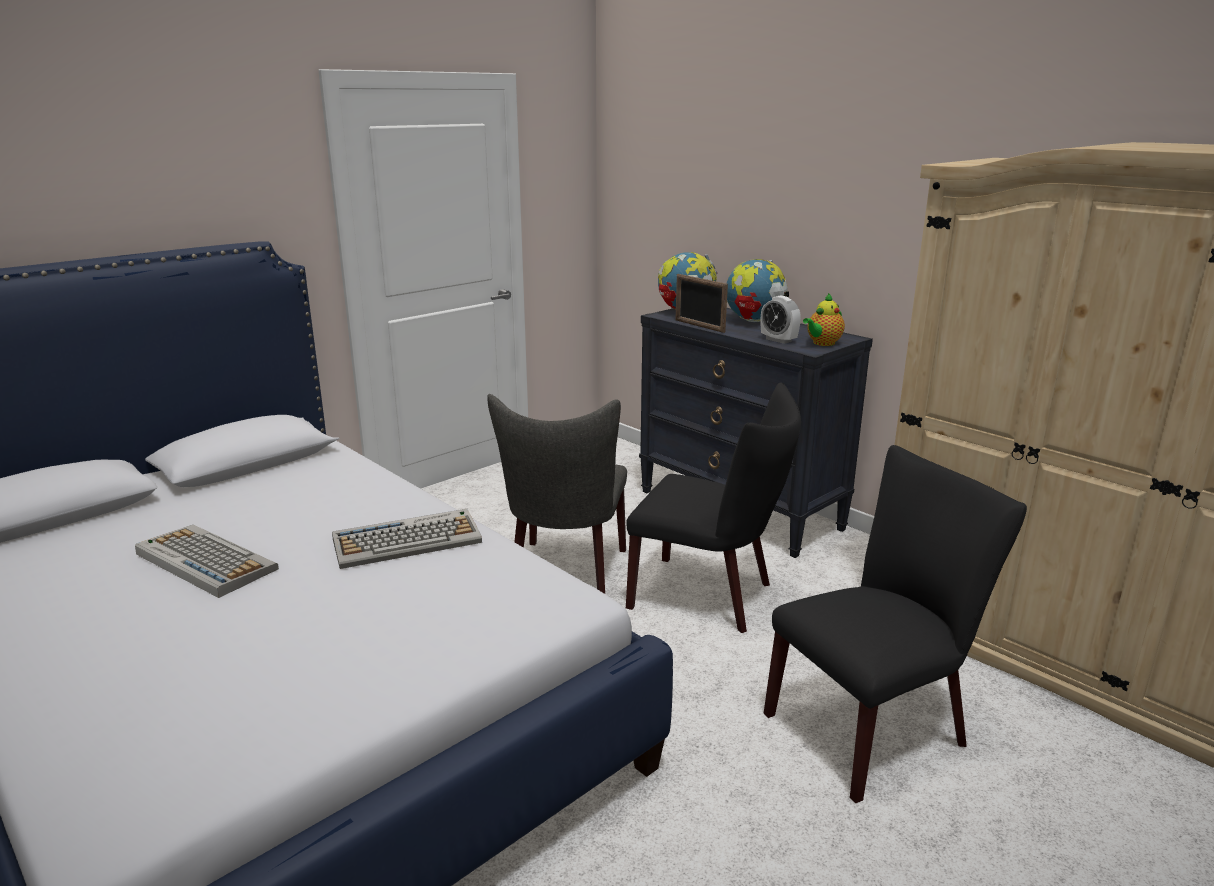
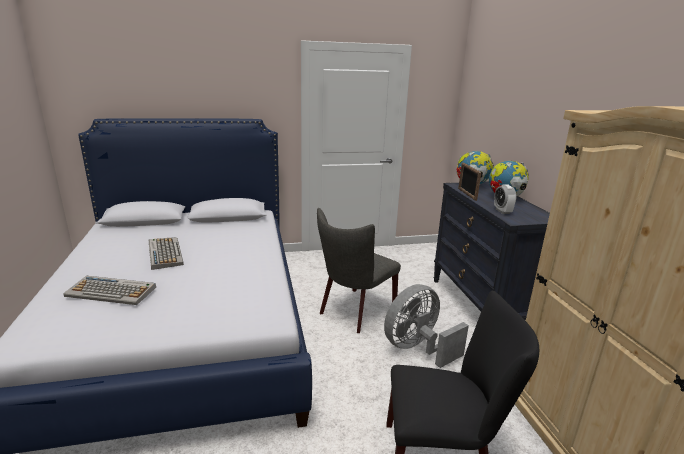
camera: 30 degrees right, 0 degrees up
keyboard [332,509,482,569] -> keyboard moved to [63,276,156,305]
black chair [626,382,801,633] -> grey fan [384,284,469,368]
teapot [803,293,845,346] -> none

